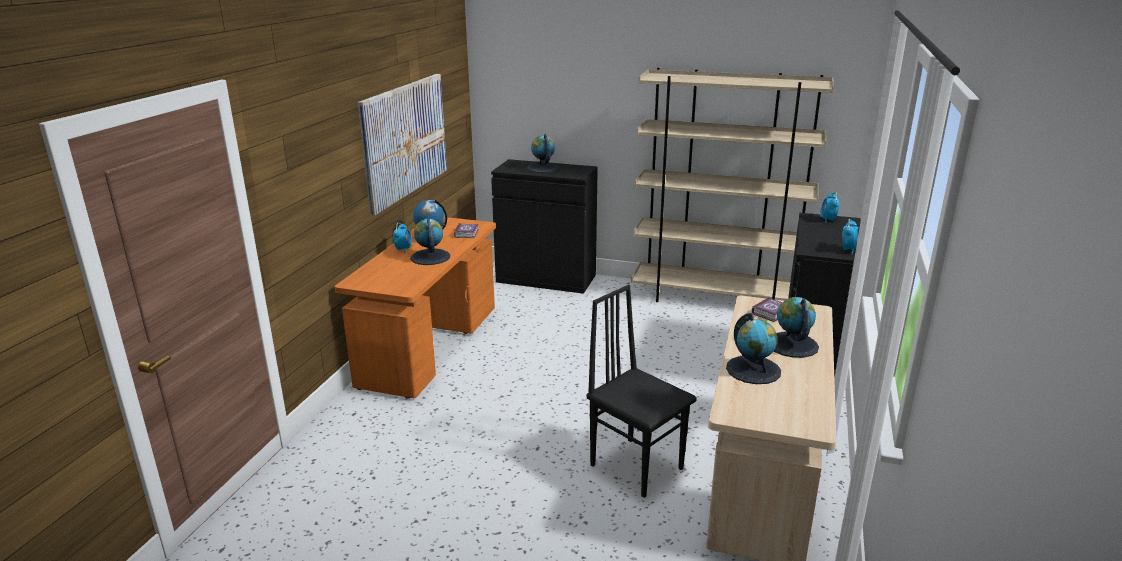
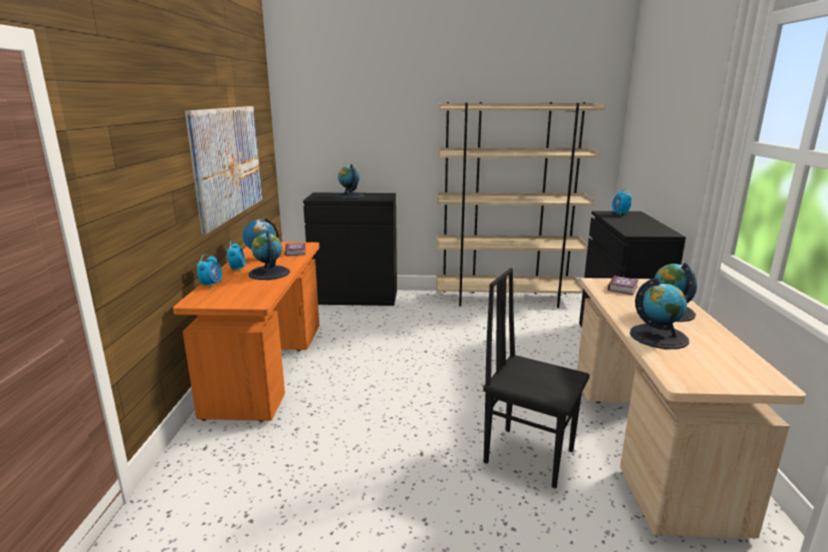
camera: 15 degrees left, 5 degrees down
alarm clock [842,219,859,255] -> alarm clock moved to [197,254,222,289]

